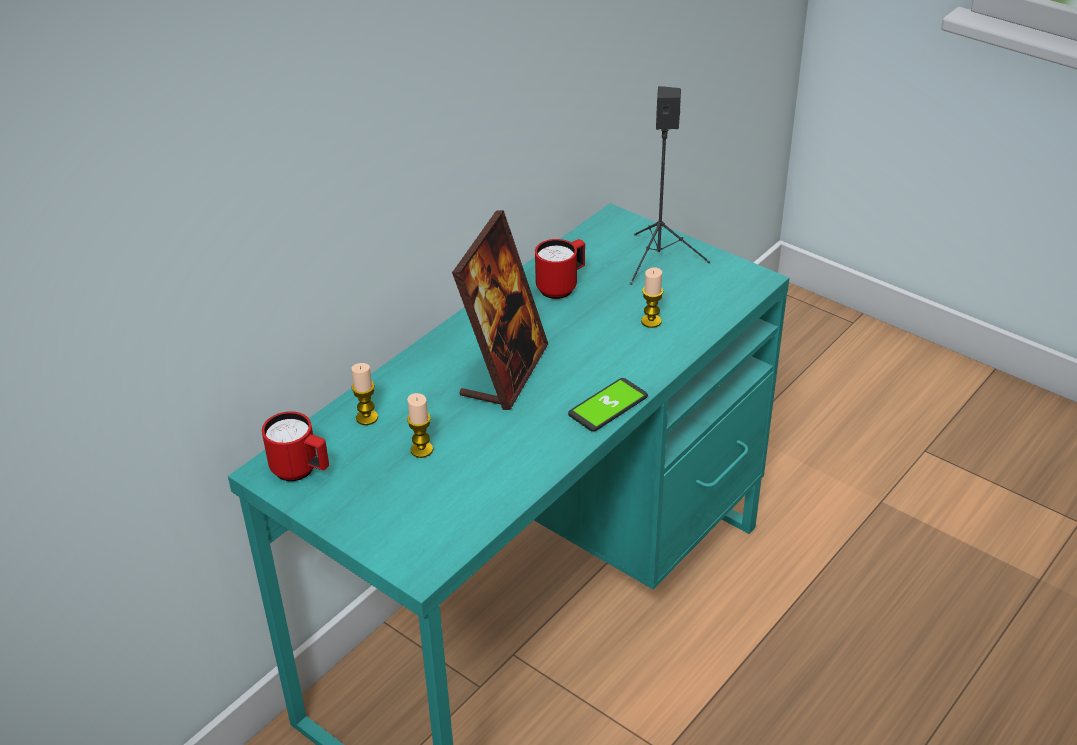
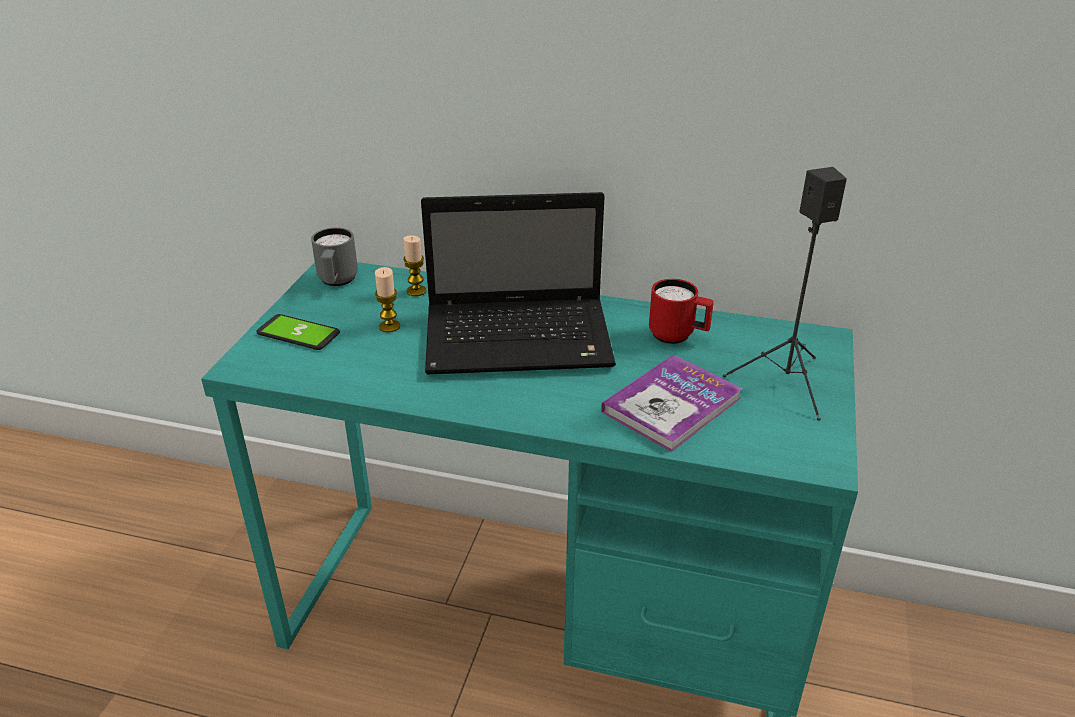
camera: 65 degrees right, 5 degrees down
red mug [262,411,329,481] -> grey mug [311,227,358,286]
picture frame [452,210,548,410] -> laptop [421,192,616,374]
phone [568,378,648,432] -> phone moved to [257,314,340,350]
candle [641,267,663,328] -> book [601,354,743,452]

